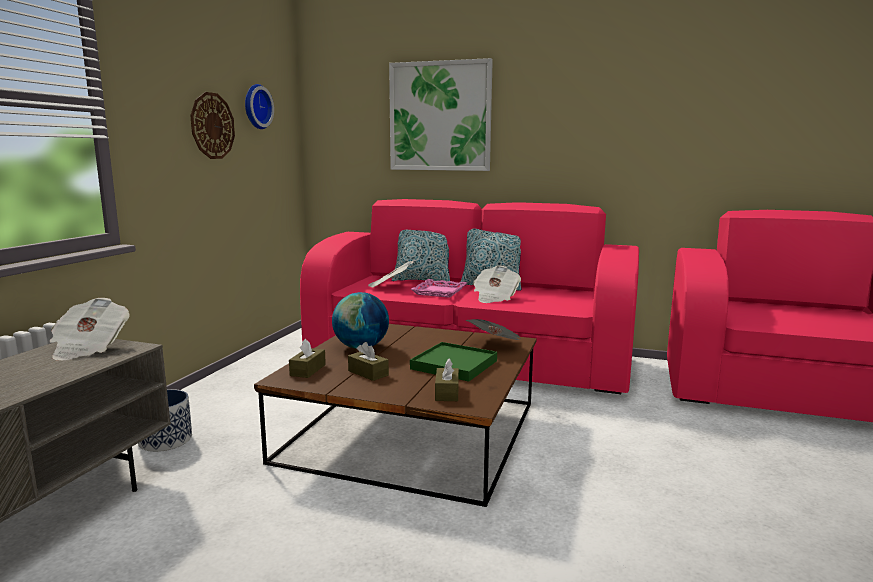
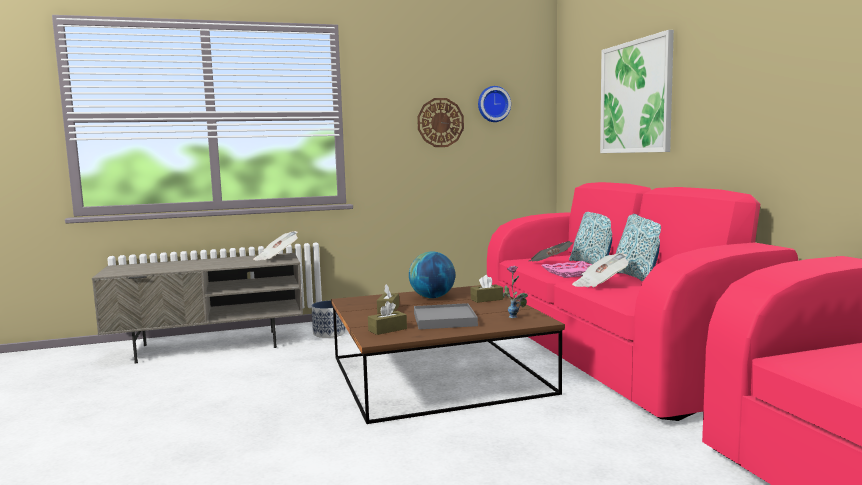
camera: 55 degrees right, 5 degrees down
brown tissue box [289,339,326,378] -> brown tissue box moved to [471,275,503,303]
green tray [410,342,497,382] -> grey tray [414,303,478,329]
newspaper [466,319,522,340] -> vase [503,266,528,318]

